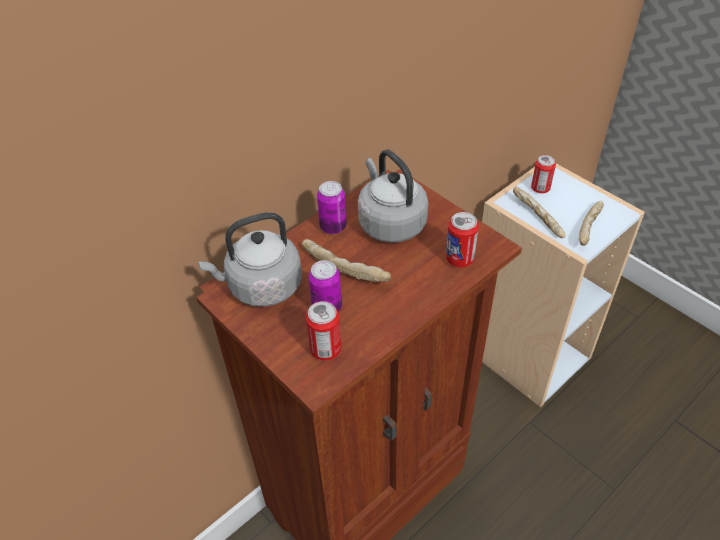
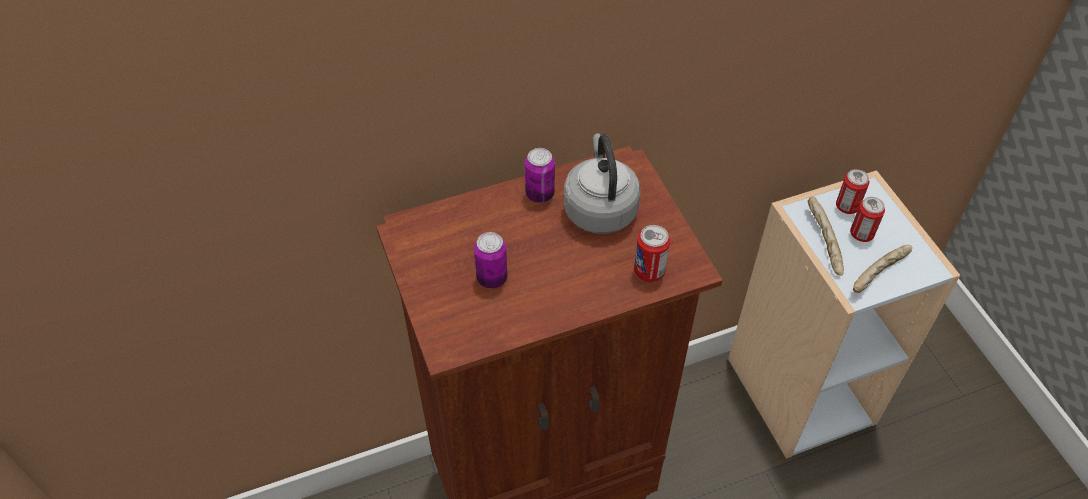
camera: 20 degrees right, 5 degrees up
grey kettle [198,212,302,307] -> none
bread [302,239,391,282] -> none
can [306,301,342,361] -> can moved to [850,197,885,242]

